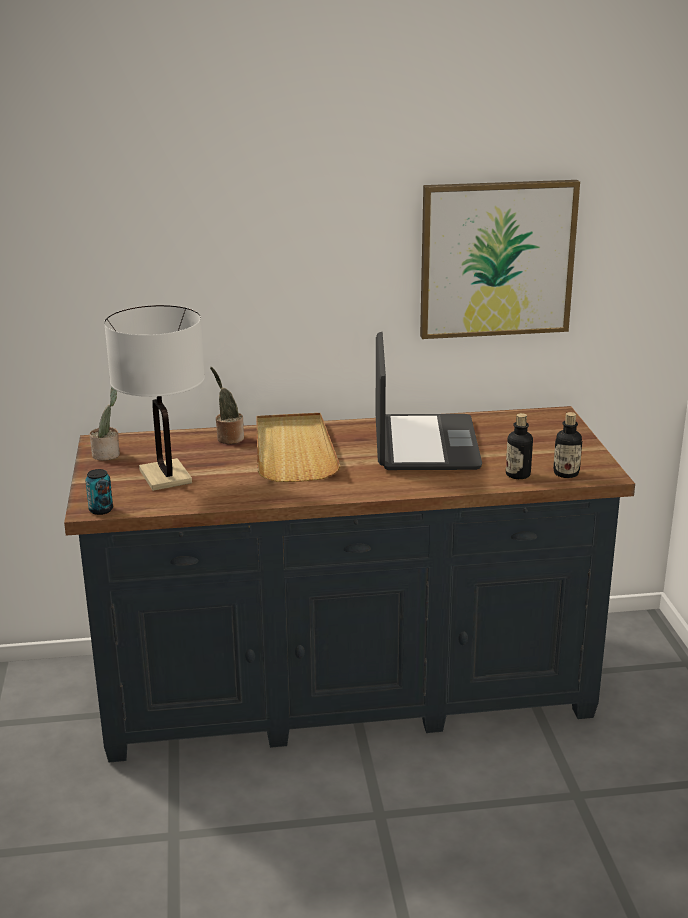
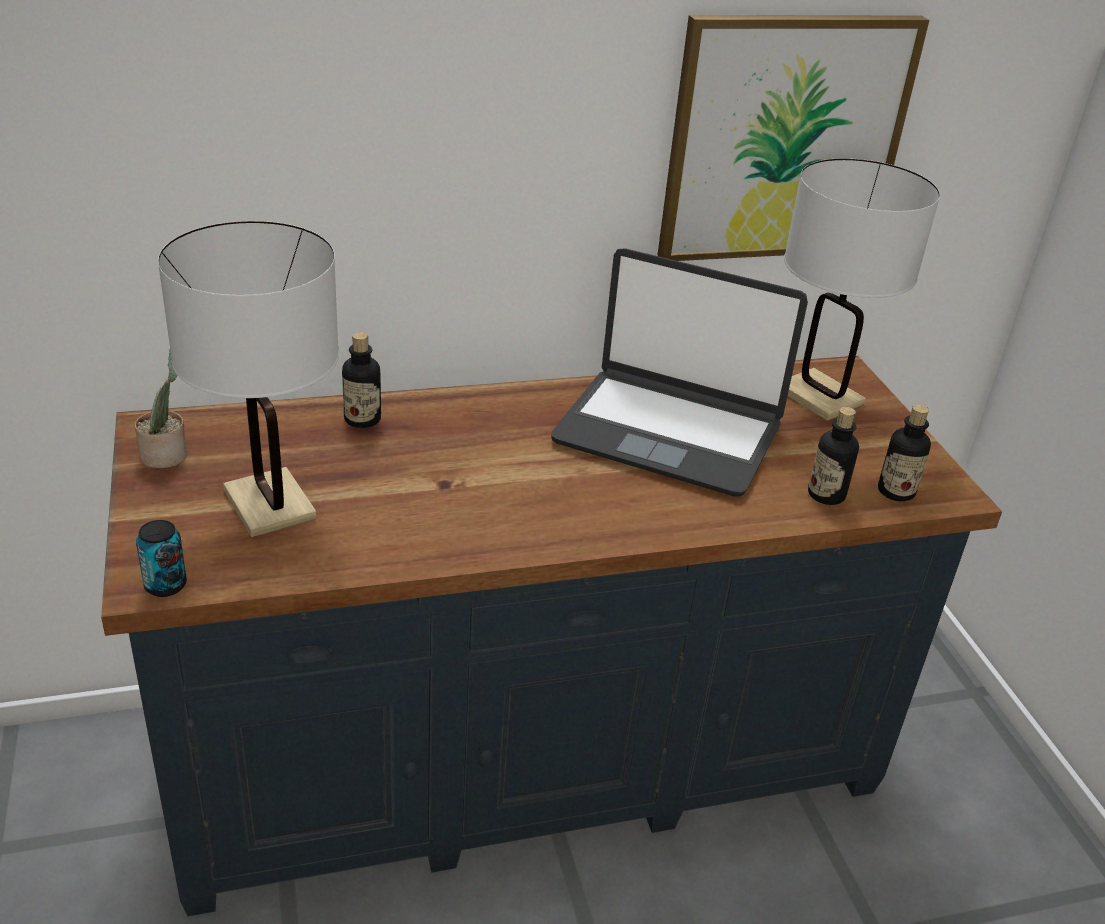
camera: 10 degrees left, 10 degrees up
potted plant [210,367,244,444] -> bottle [342,332,381,428]
beige tray [256,413,341,482] -> none
laptop [376,332,482,470] -> laptop turned 120 degrees clockwise [551,248,808,496]
none -> white table lamp [784,158,940,421]

